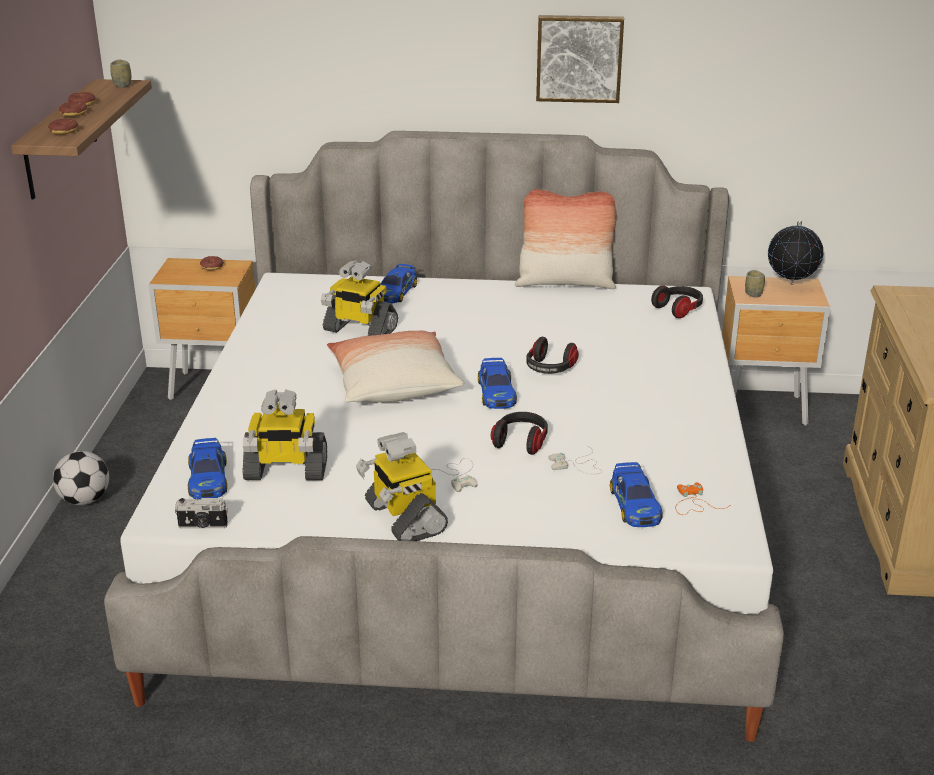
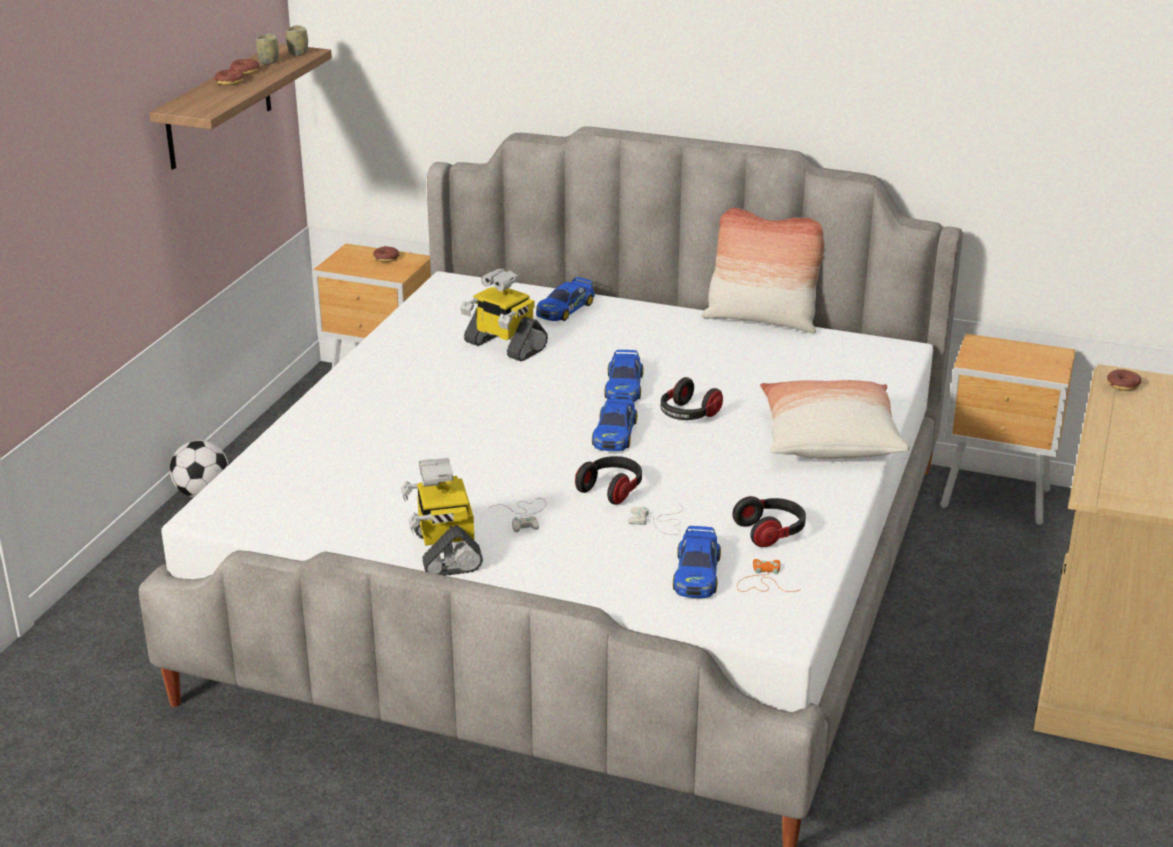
camera: 15 degrees right, 0 degrees up
donut [48,119,78,135] -> donut moved to [1107,369,1141,391]
camera [175,498,228,528] -> none
toy car [188,438,227,499] -> toy car moved to [604,350,643,402]
toy robot [243,389,327,480] -> none
pillow [327,331,464,403] -> pillow moved to [760,380,910,459]
picture [536,15,624,103] -> none
headphones [651,285,703,318] -> headphones moved to [732,496,806,547]
cup [745,270,765,298] -> cup moved to [256,33,279,65]
globe [768,221,824,285] -> none

